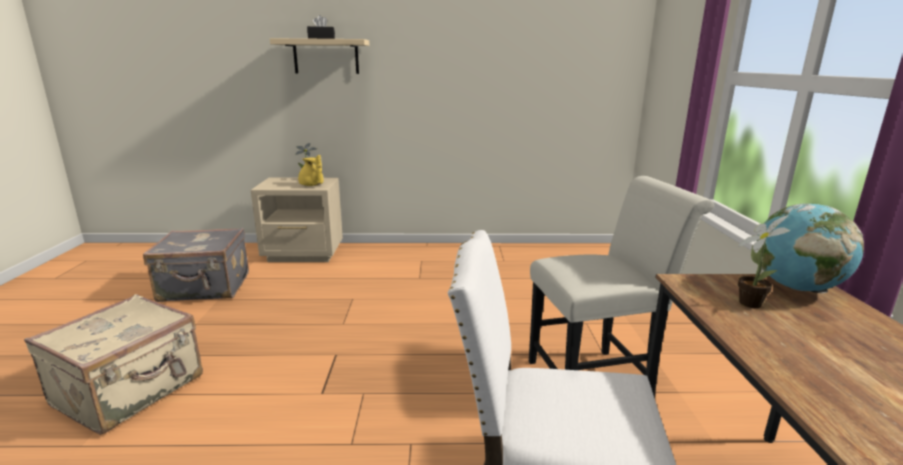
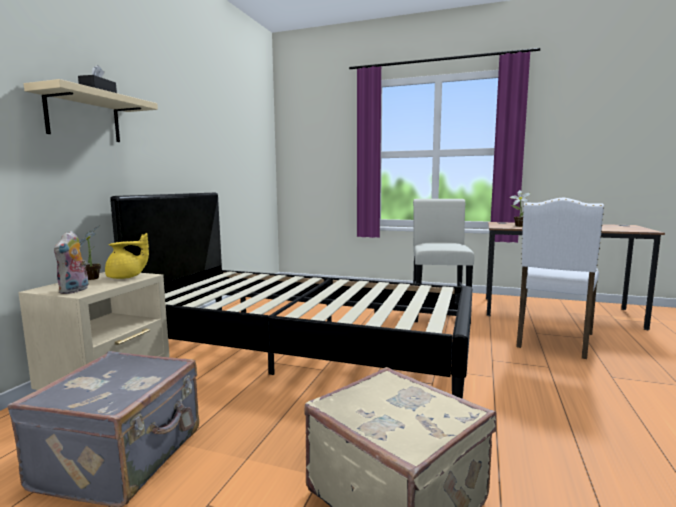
camera: 70 degrees left, 10 degrees down
globe [756,203,864,291] -> none
none -> plush toy [54,231,88,294]
none -> black bed [110,193,472,399]

